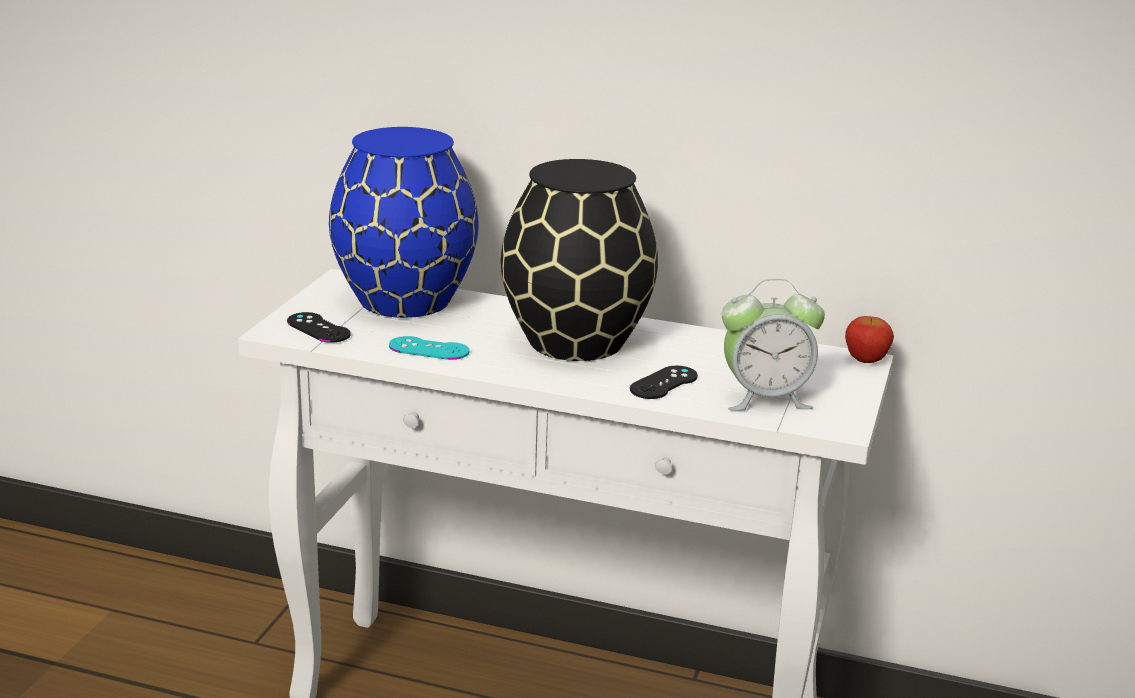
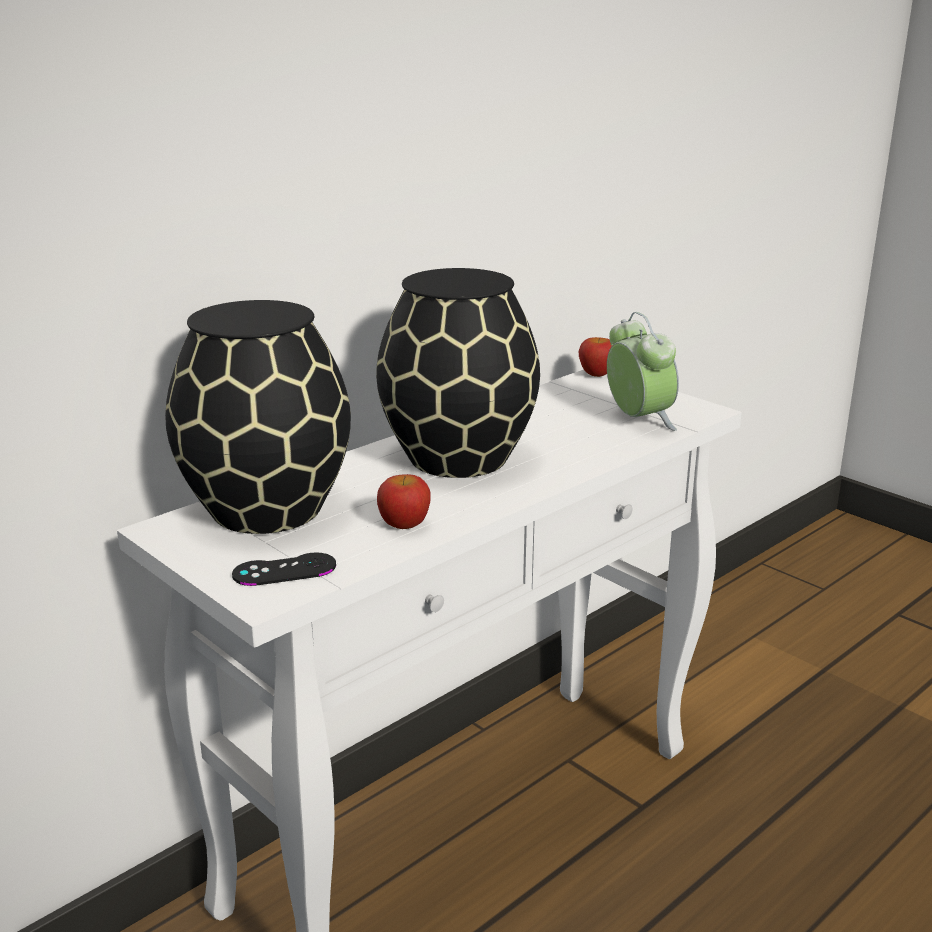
camera: 60 degrees left, 0 degrees up
blue vase [329,127,479,318] -> black vase [165,300,351,534]
turquoise game controller [389,336,469,360] -> apple [377,474,431,529]
black game controller [630,366,698,399] -> none
alarm clock [722,279,825,411] -> alarm clock turned 45 degrees counterclockwise [607,312,679,431]

